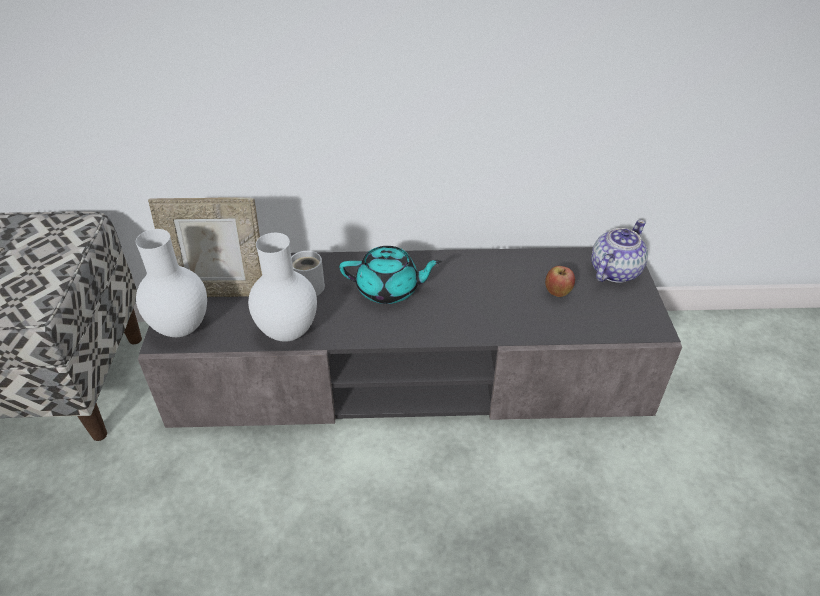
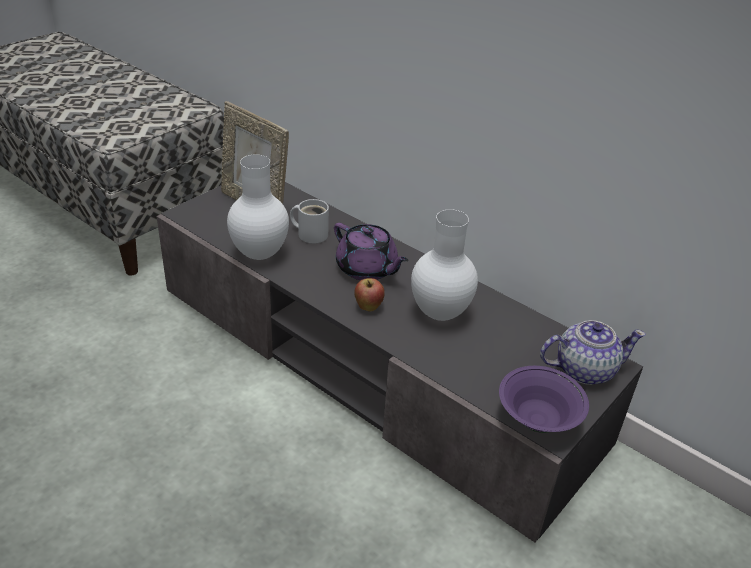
camera: 40 degrees right, 5 degrees down
white vase [136,229,207,337] -> white vase moved to [411,209,478,321]
turquoise teapot [340,246,442,304] -> purple teapot [334,223,408,280]
apple [545,266,575,297] -> apple moved to [354,278,385,311]
none -> purple bowl [499,366,589,433]

